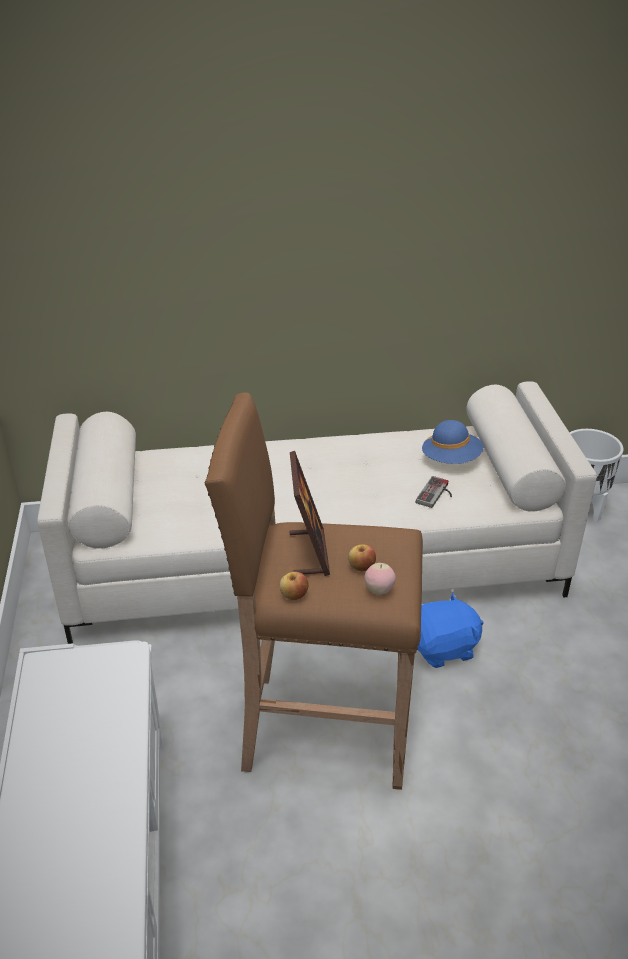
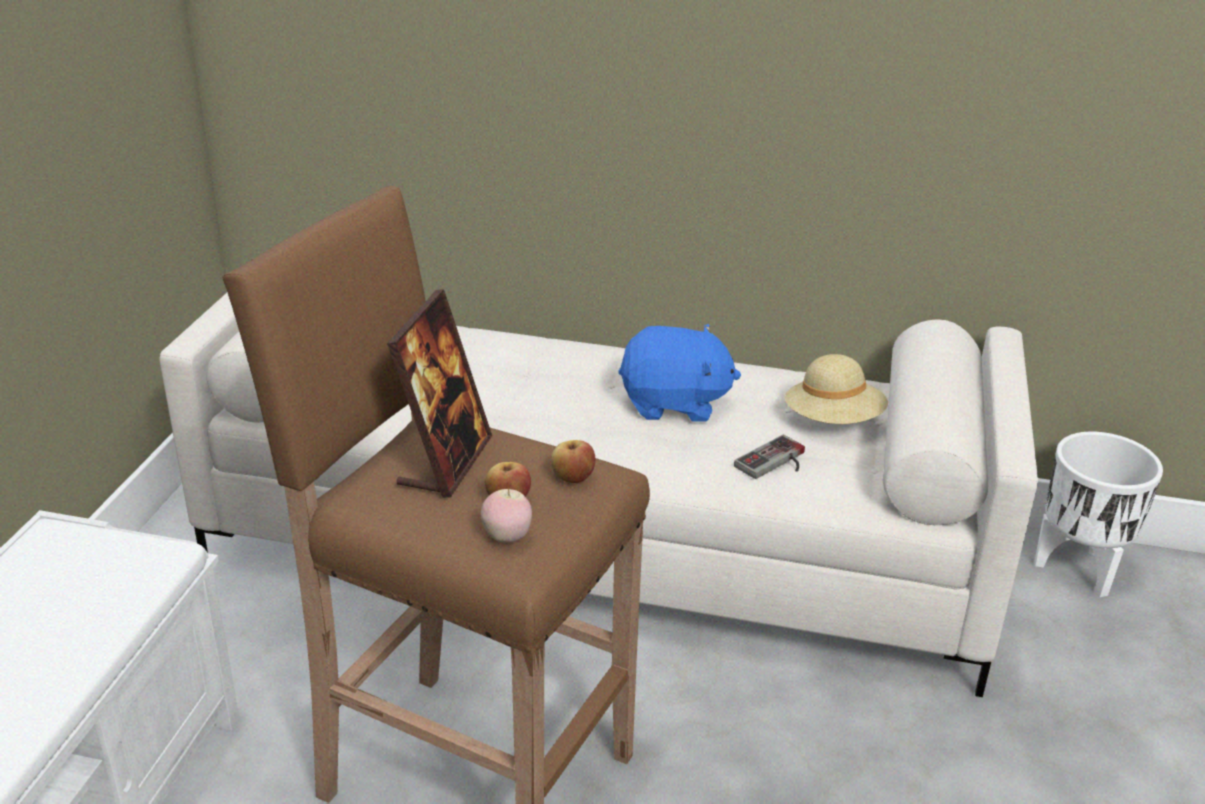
camera: 20 degrees right, 5 degrees down
apple [280,572,309,600] -> apple moved to [551,440,595,483]
blue plush toy [418,593,484,668] -> blue plush toy moved to [618,324,741,422]
blue hat [422,420,484,464] -> beige hat [785,354,888,424]

